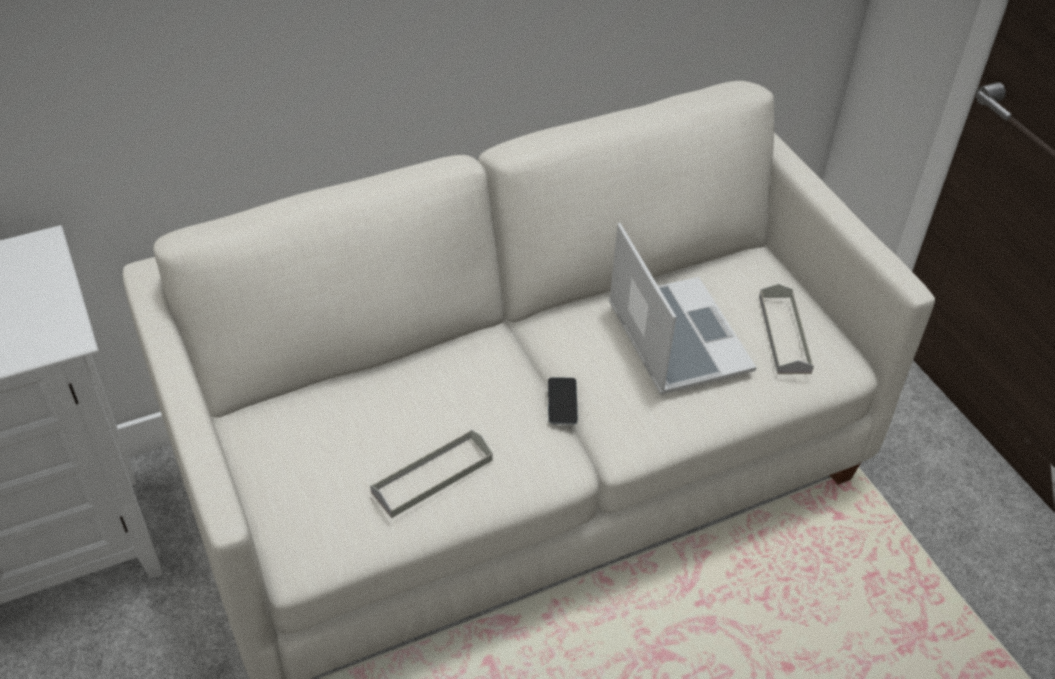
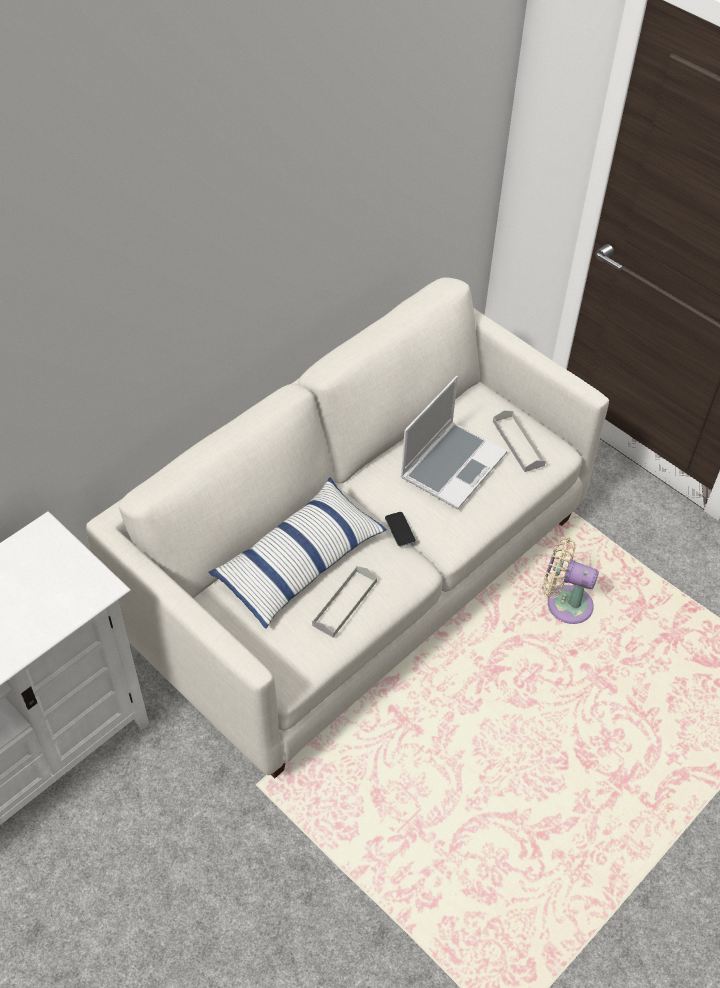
camera: 20 degrees left, 5 degrees up
laptop [609,223,756,395] -> laptop turned 75 degrees clockwise [400,376,507,509]
none -> pillow [208,477,387,629]
none -> beige fan [542,537,599,624]

